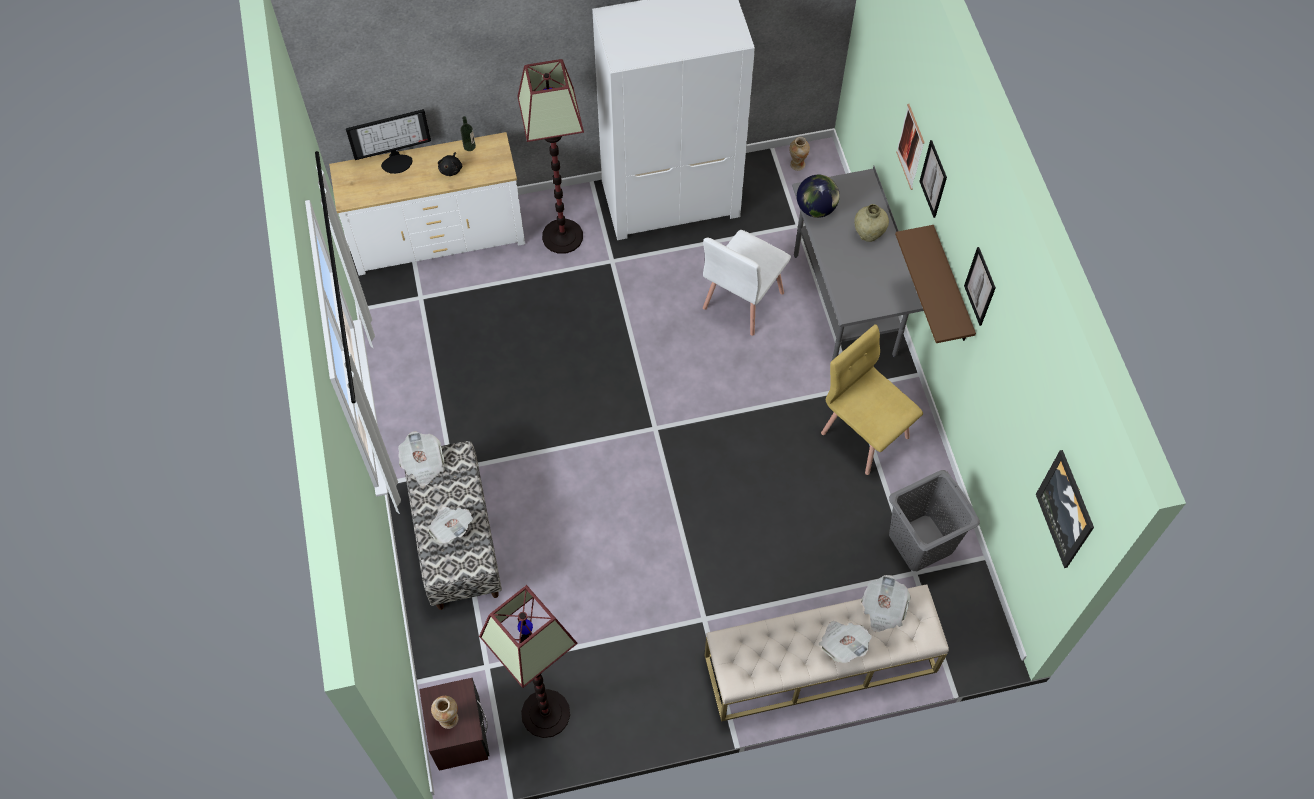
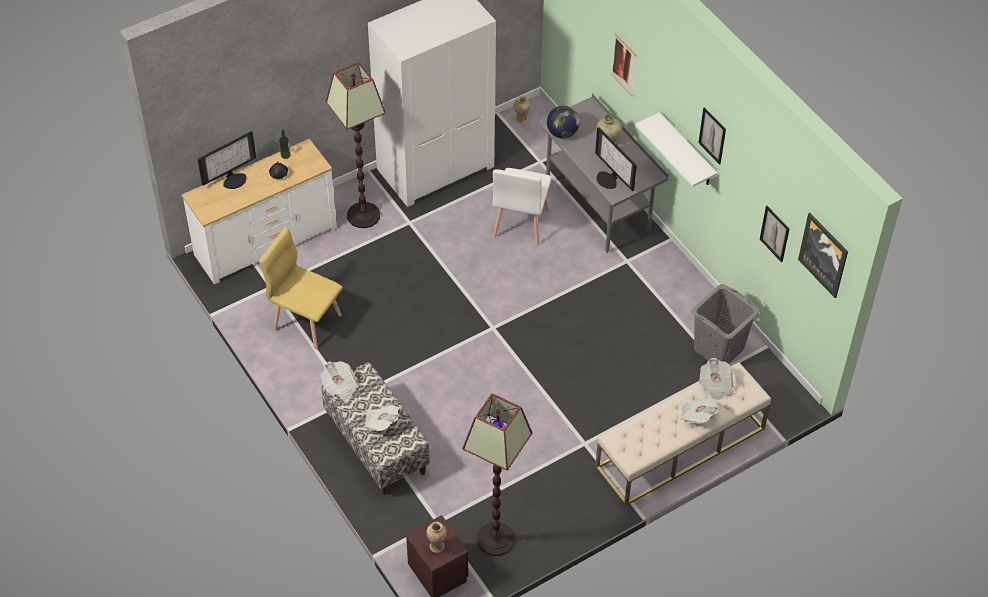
camera: 20 degrees left, 10 degrees down
yellow chair [821,324,923,475] -> yellow chair moved to [259,227,343,349]
brown shelf [895,225,976,343] -> white shelf [635,112,717,187]
picture [919,140,947,218] -> picture moved to [760,206,789,262]
none -> monitor [595,127,637,191]

